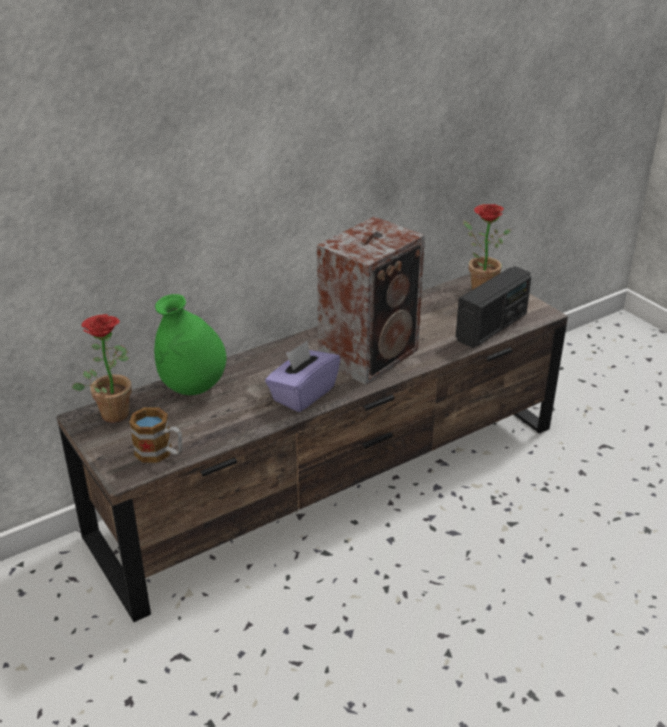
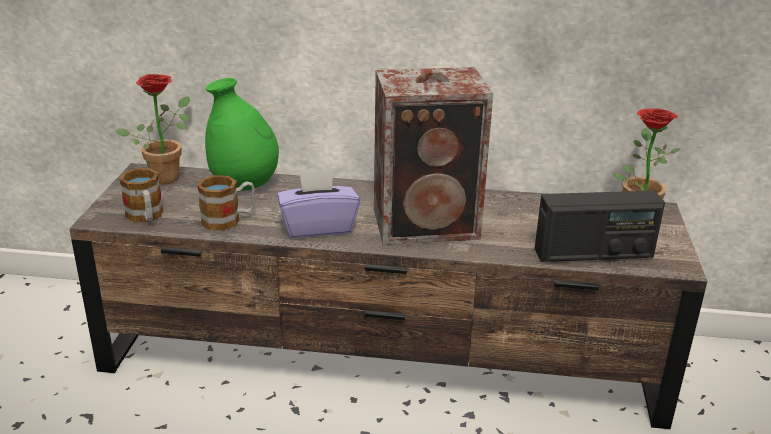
camera: 40 degrees right, 5 degrees down
none -> mug [197,175,255,231]

